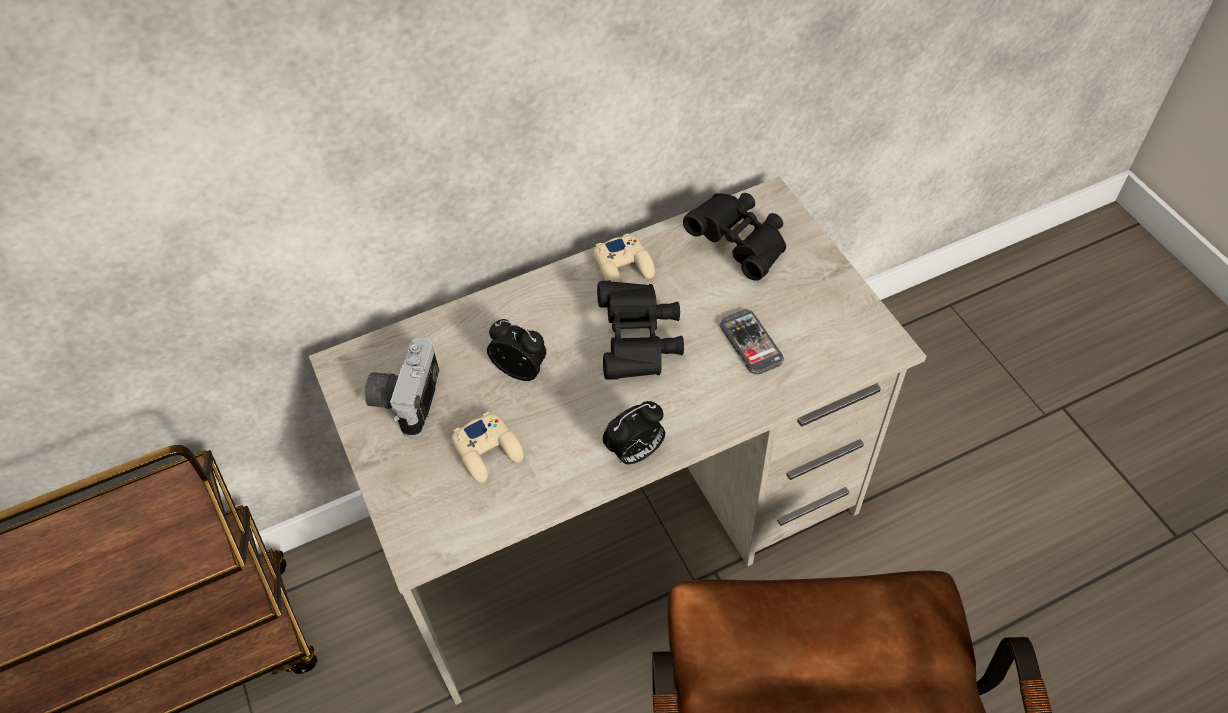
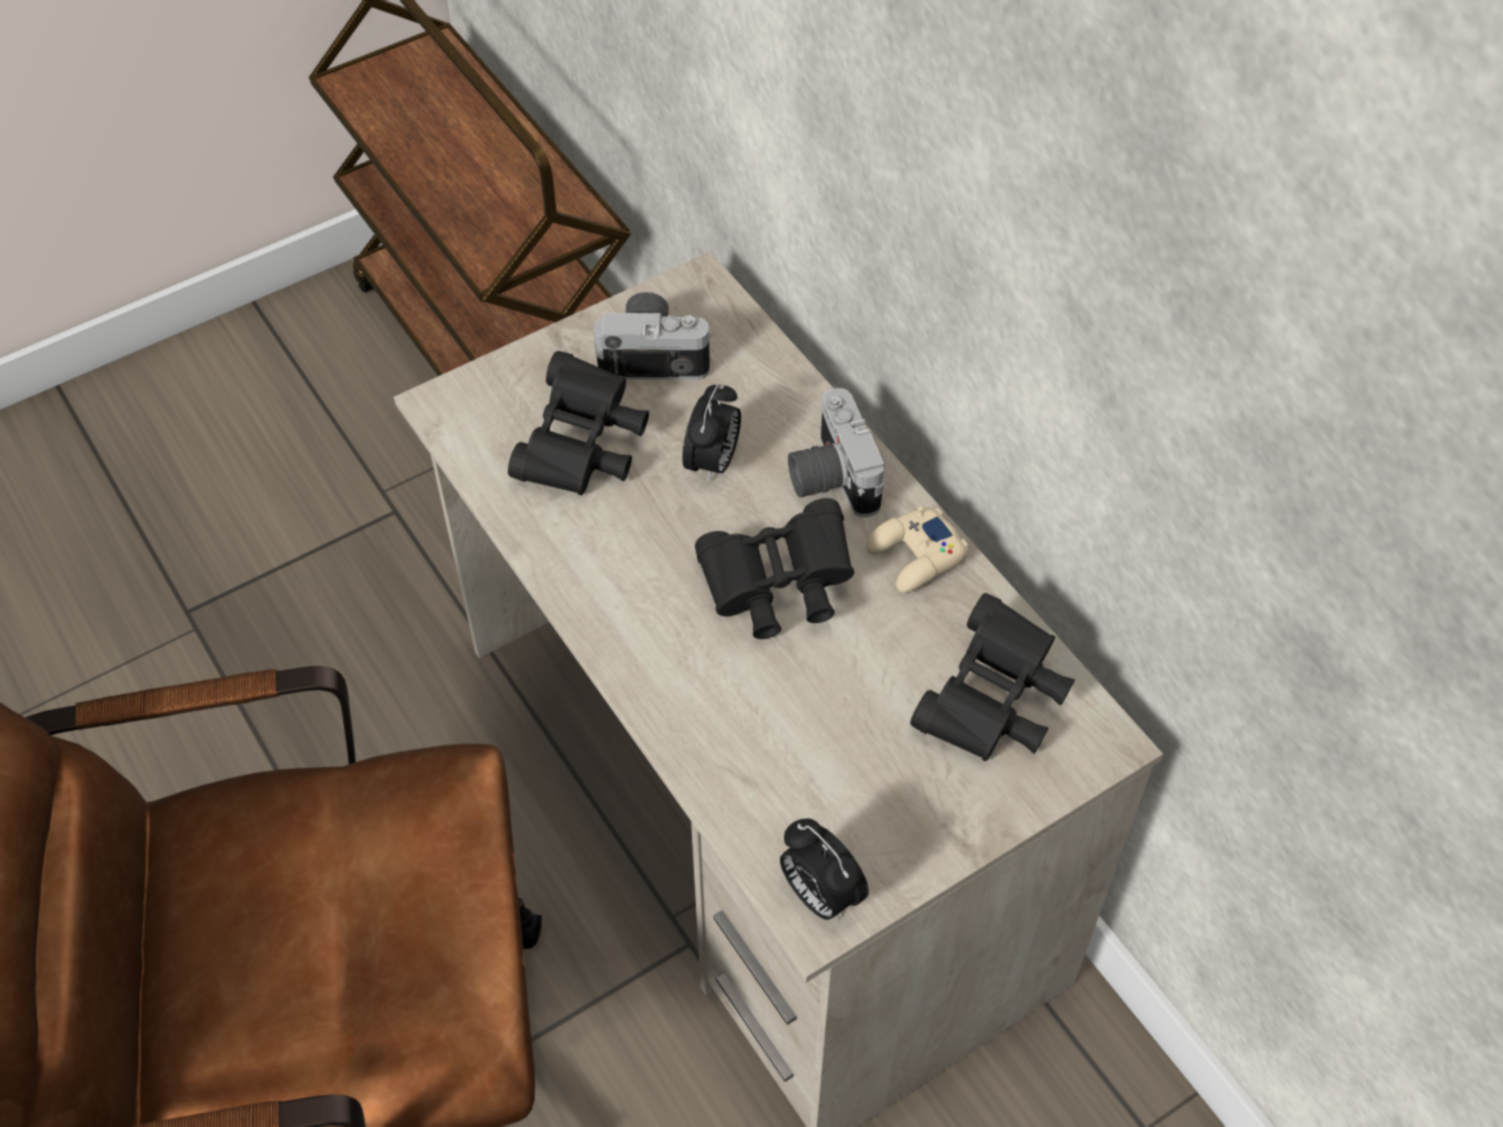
camera: 80 degrees right, 0 degrees up
beige game controller [452,412,524,483] -> black binoculars [508,351,649,495]
alarm clock [603,401,665,465] -> alarm clock moved to [780,818,869,921]
phone [720,310,784,374] -> none
none -> camera [788,388,885,517]

